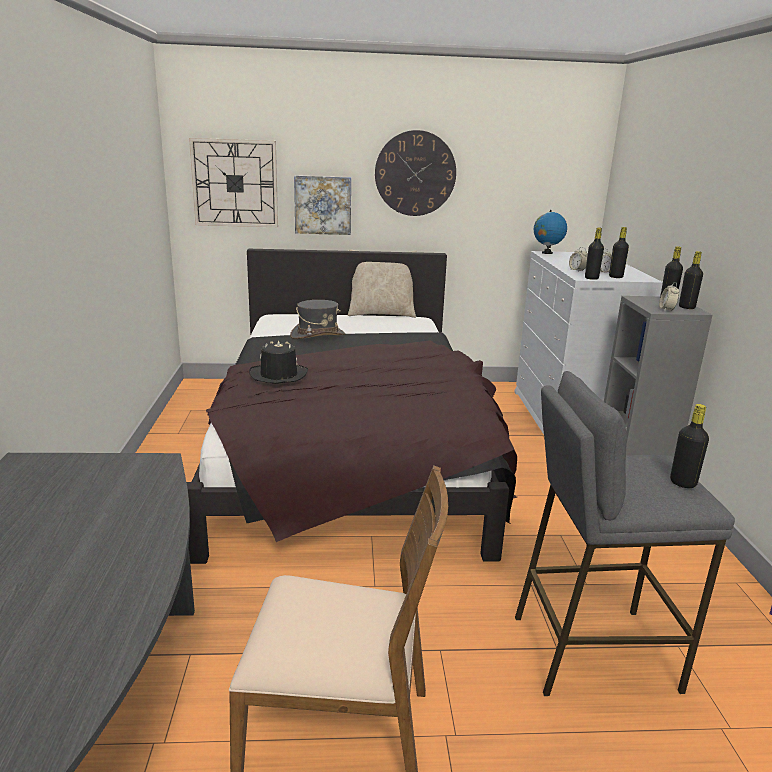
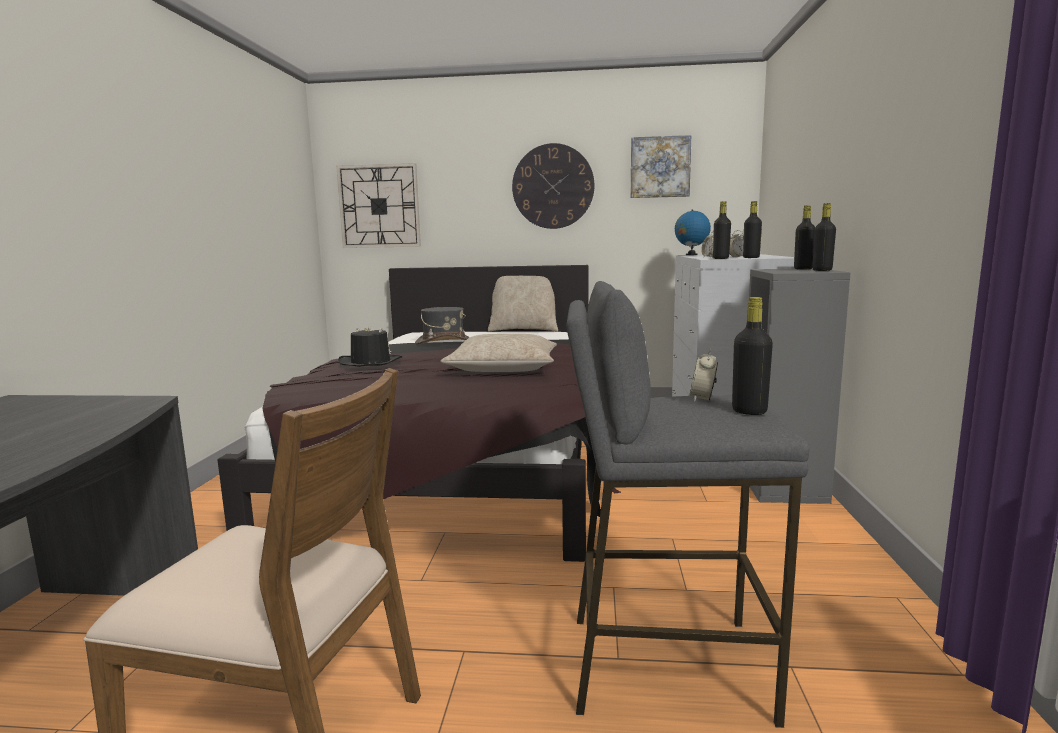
camera: 10 degrees right, 10 degrees down
picture [294,175,351,235] -> picture moved to [631,135,691,198]
alarm clock [659,282,679,311] -> alarm clock moved to [689,347,718,402]
none -> beige pillow [441,334,557,372]

